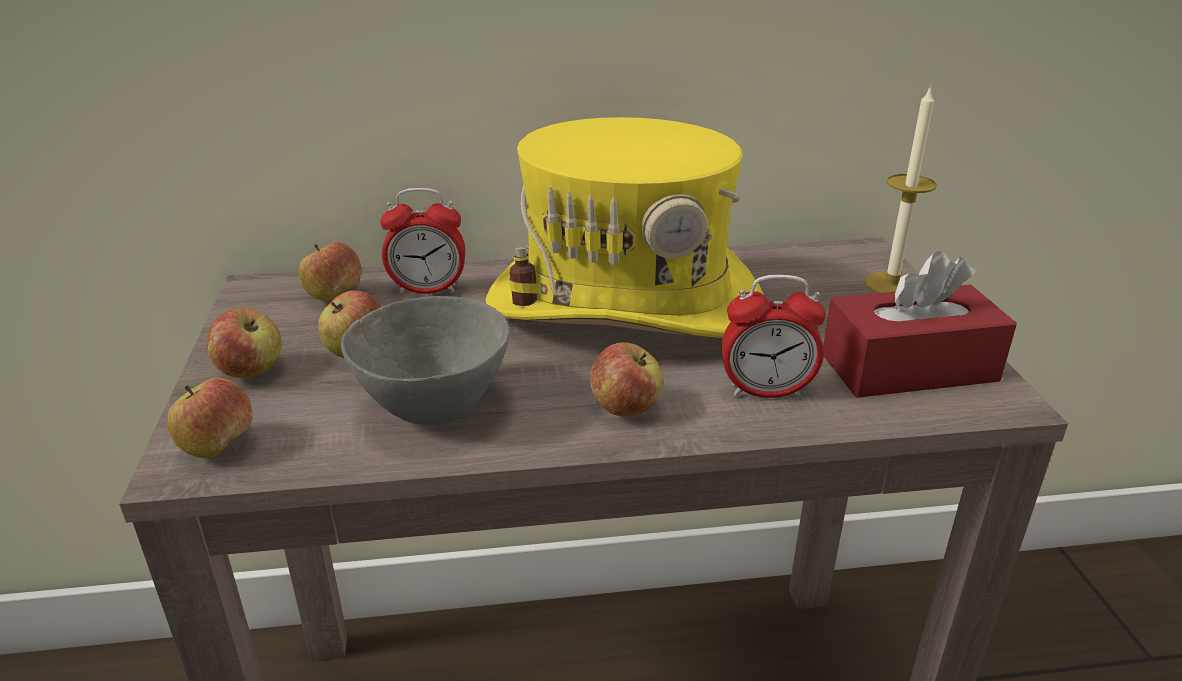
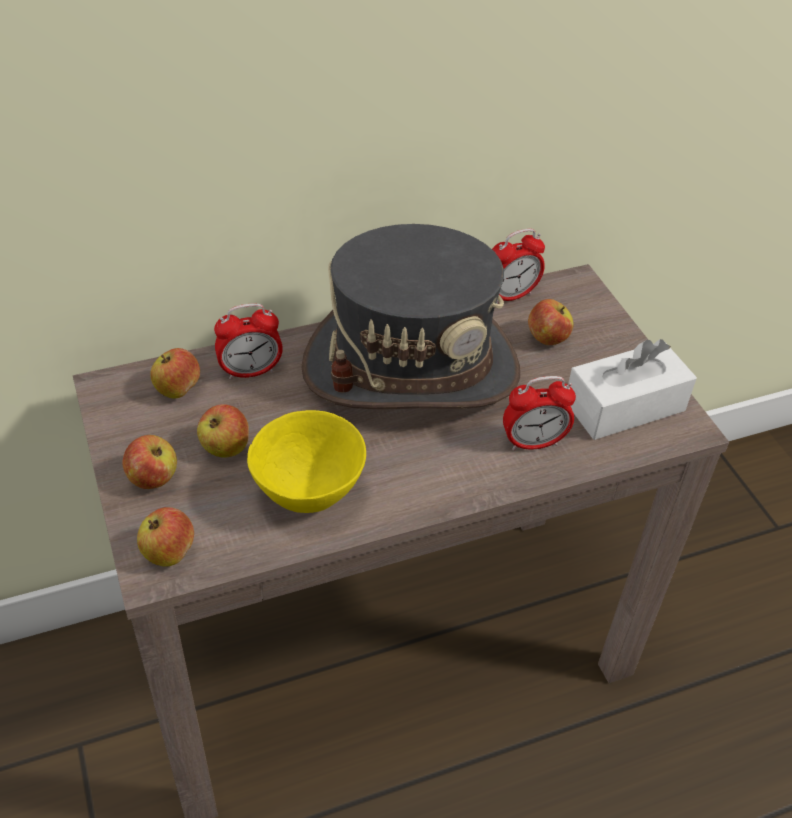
camera: 15 degrees left, 15 degrees up
grey bowl [341,296,510,426] -> yellow bowl [247,410,366,513]
yellow hat [485,117,764,338] -> grey hat [301,224,520,409]
apple [590,342,663,417] -> apple moved to [528,299,573,345]
red tissue box [823,251,1017,398] -> white tissue box [568,339,697,440]
candle [864,85,937,293] -> none
none -> alarm clock [492,229,545,304]

